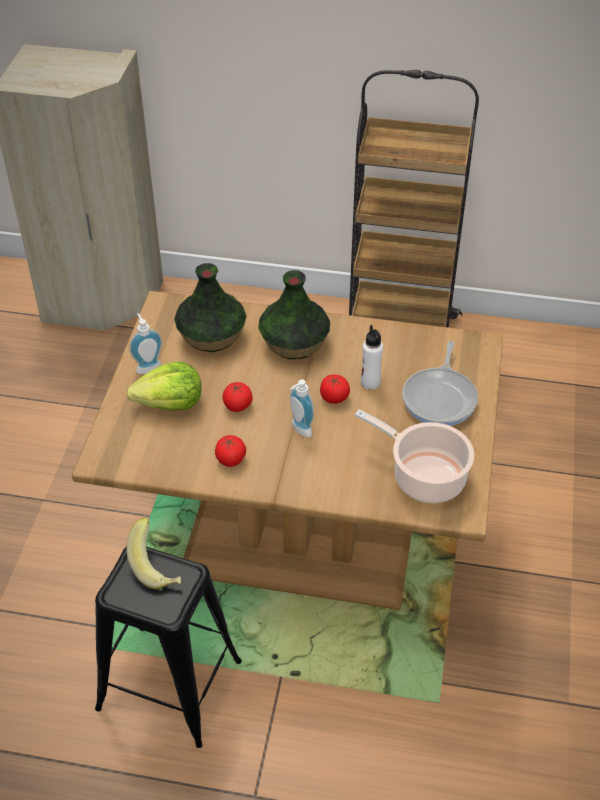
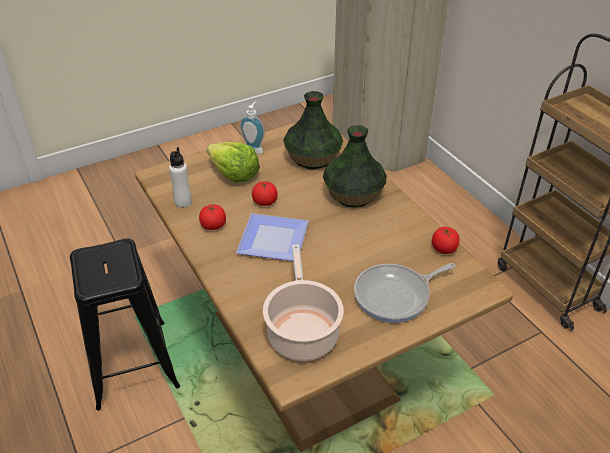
camera: 50 degrees right, 5 degrees down
banana [127,517,181,589] -> none
soap dispenser [290,379,314,437] -> plate [236,213,309,261]
tomato [320,374,350,404] -> tomato moved to [432,227,460,254]
white bottle [361,325,383,390] -> white bottle moved to [169,147,192,208]

